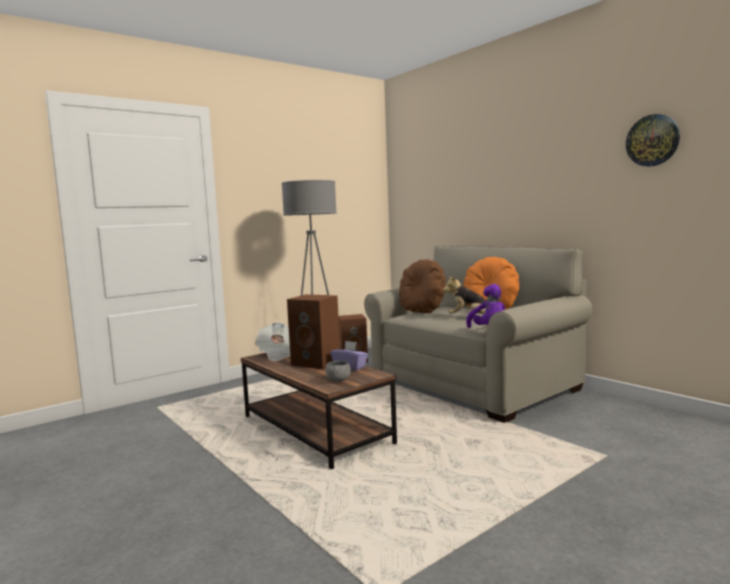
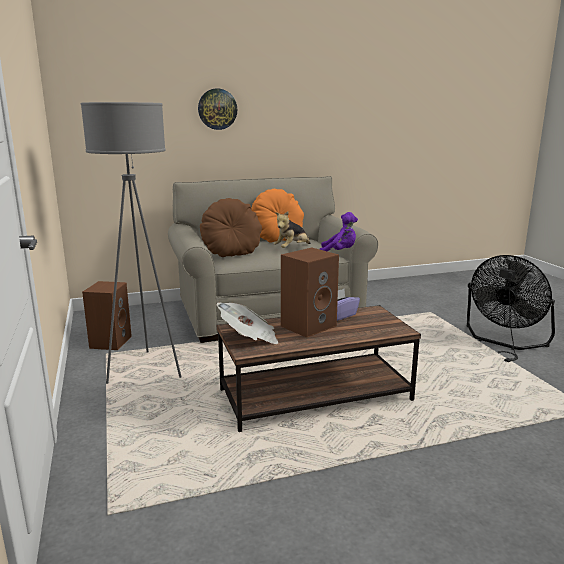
camera: 70 degrees left, 10 degrees up
grey bowl [326,361,351,382] -> none
wall clock [626,114,680,166] -> wall clock moved to [198,88,237,130]
none -> black fan [467,255,555,362]

